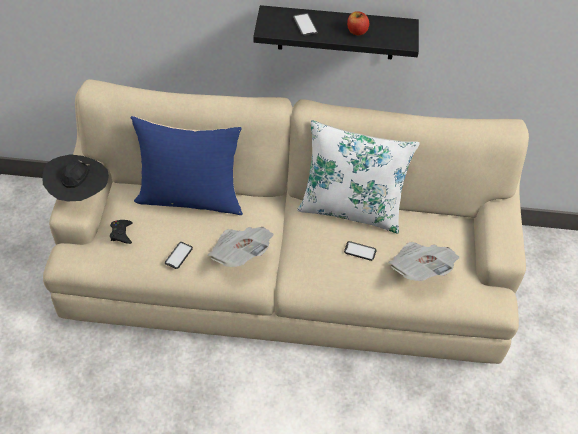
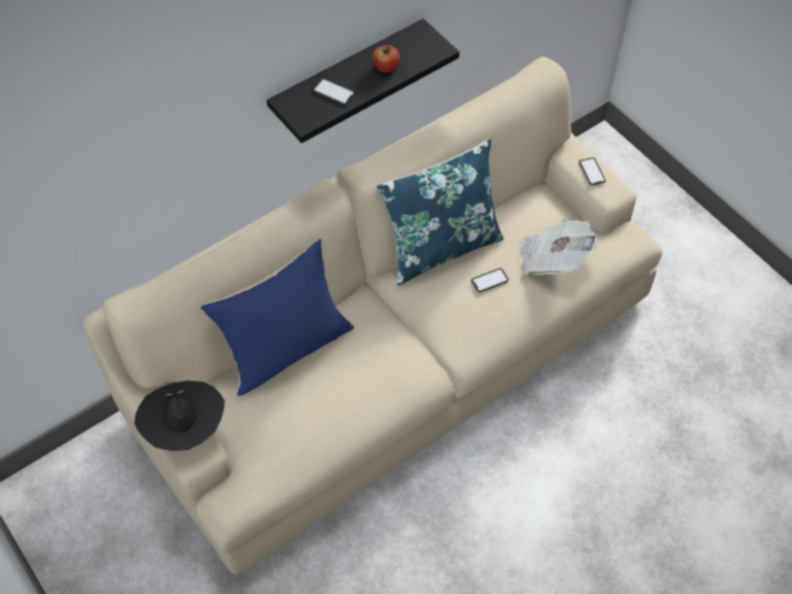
camera: 40 degrees left, 5 degrees up
black game controller [110,220,133,244] -> none
phone [165,242,193,269] -> phone moved to [579,157,606,185]
newspaper [208,227,273,267] -> none
white pillow [297,120,420,233] -> blue pillow [377,139,504,285]

